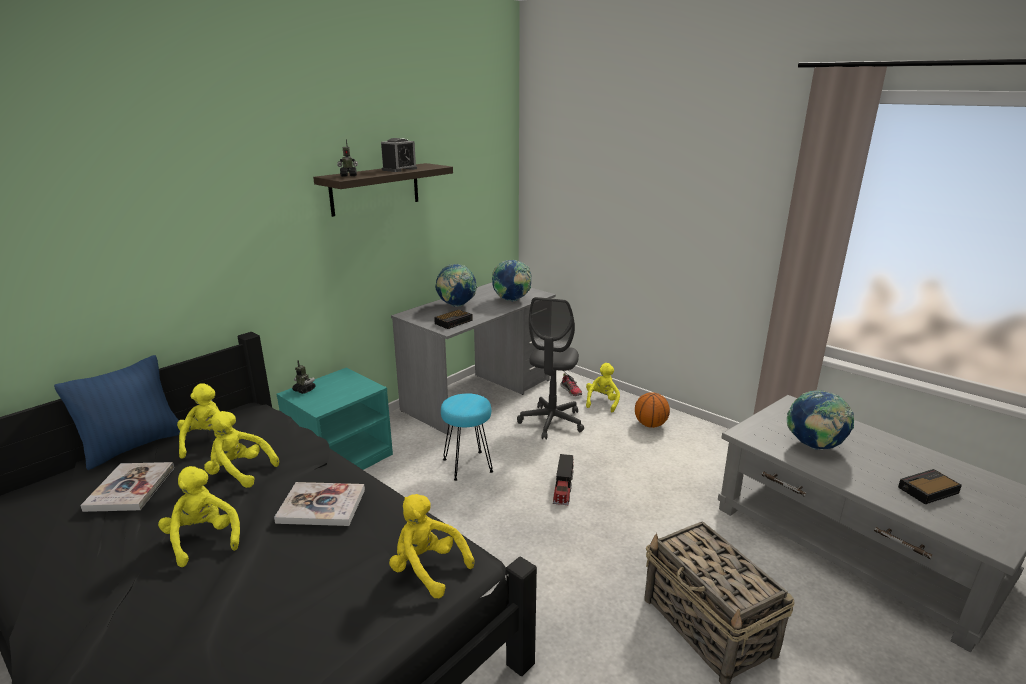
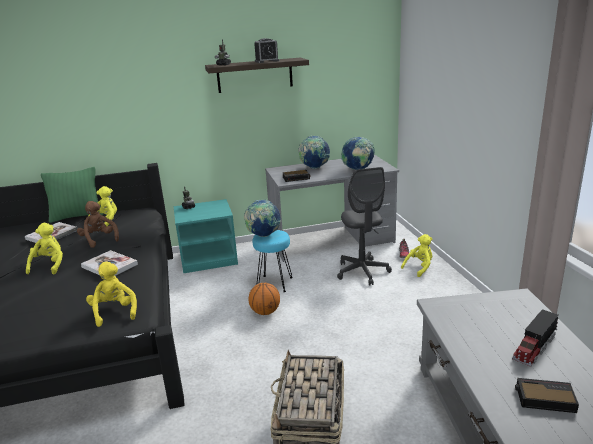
camera: 35 degrees right, 0 degrees up
blue pillow [54,355,180,470] -> green pillow [41,167,103,223]
yellow plush toy [204,411,279,488] -> brown plush toy [77,201,119,248]
grey office chair [517,297,584,440] -> grey office chair turned 60 degrees counterclockwise [337,167,392,286]
toy truck [553,454,574,505] -> toy truck moved to [512,309,558,367]
basketball [635,392,670,428] -> basketball moved to [248,283,280,315]
globe [787,390,854,450] -> globe moved to [244,200,281,237]

